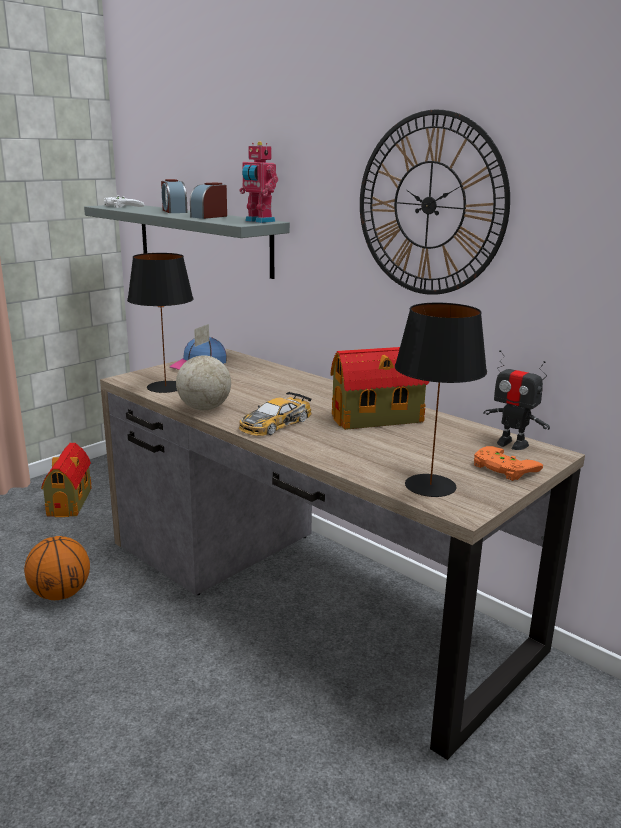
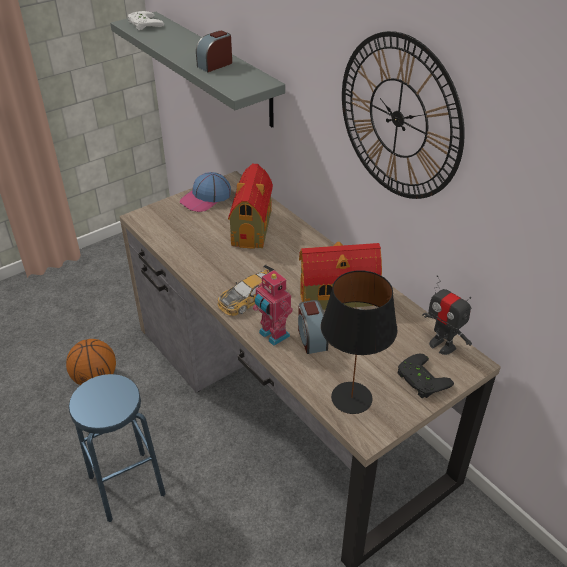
camera: 10 degrees right, 20 degrees up
toy house [41,443,92,517] -> toy house moved to [228,164,273,249]
black table lamp [127,253,193,393] -> none
alarm clock [161,179,188,213] -> alarm clock moved to [298,300,328,354]
globe [176,324,231,410] -> none
toy robot [240,142,278,223] -> toy robot moved to [253,270,293,346]
orange game controller [474,446,543,481] -> black game controller [397,353,454,398]
none -> blue stool [69,374,166,522]

